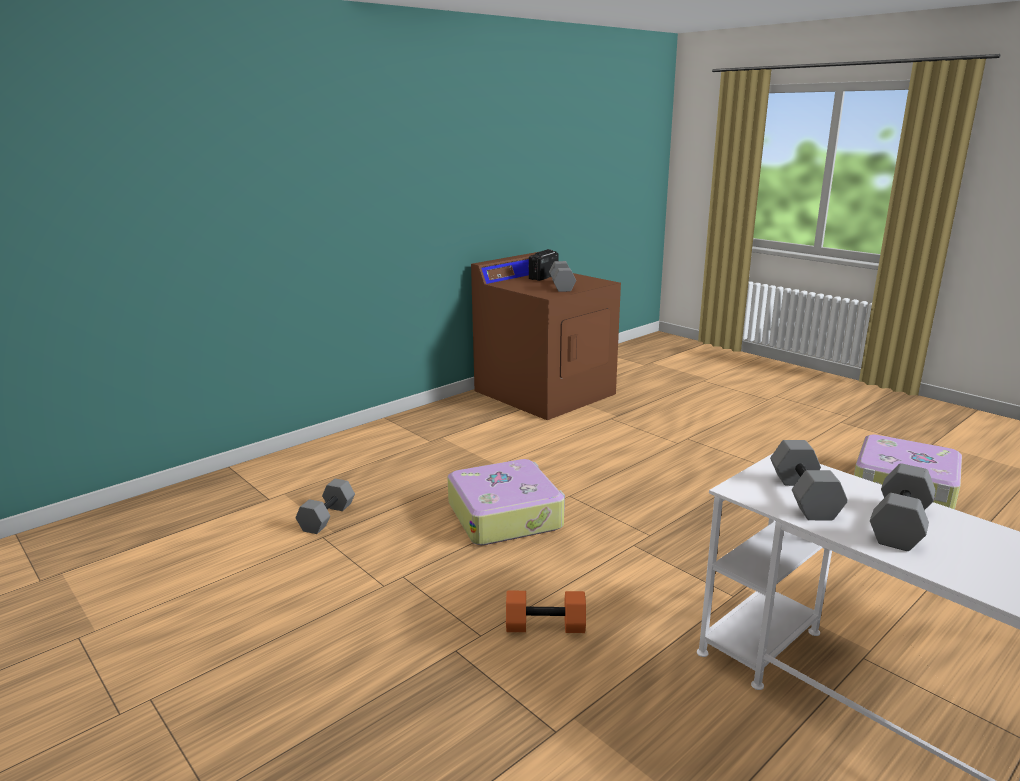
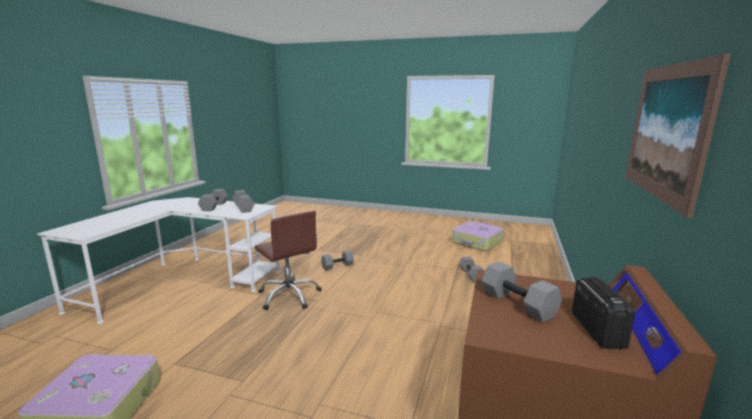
camera: 150 degrees right, 5 degrees down
suitcase [447,459,565,545] -> suitcase moved to [452,221,504,251]
orange dumbbell [506,590,586,633] -> grey dumbbell [321,250,354,271]
none -> brown office chair [255,211,322,310]
none -> picture [626,54,731,218]

